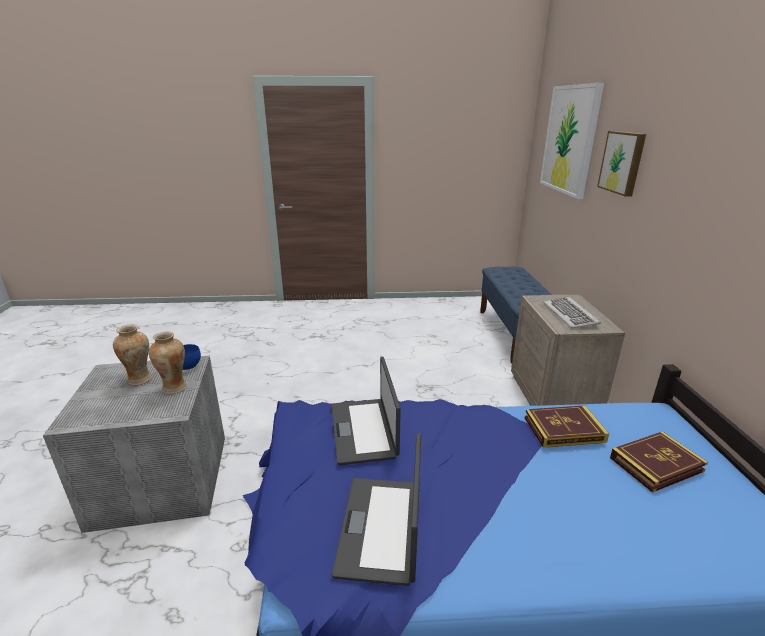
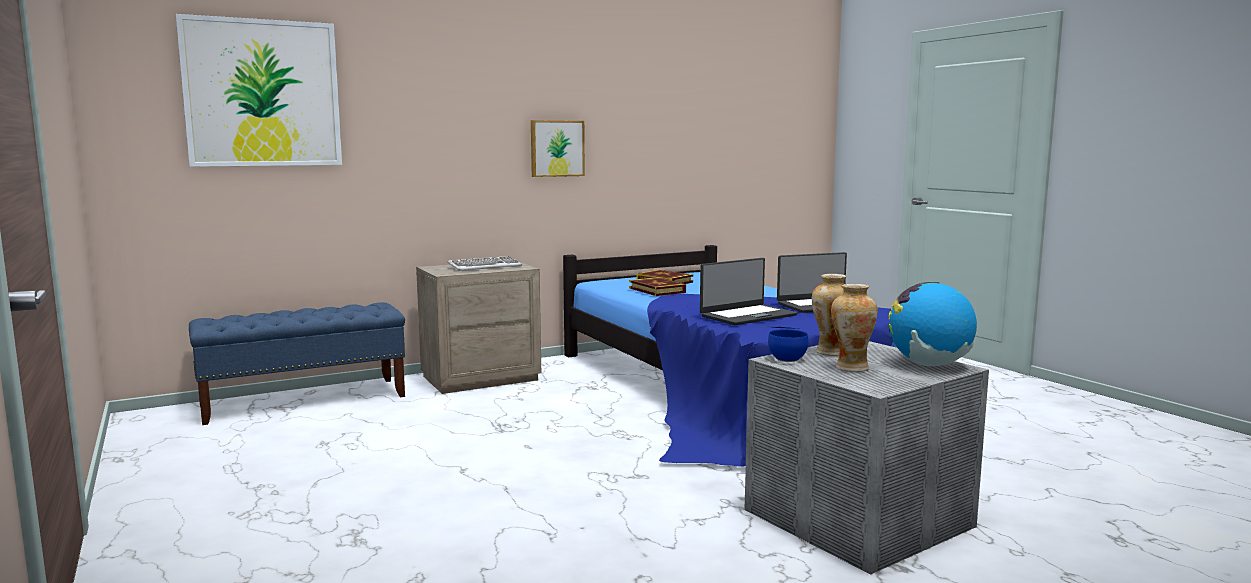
camera: 115 degrees left, 15 degrees down
picture [597,131,646,196] -> picture moved to [531,120,585,177]
none -> globe [888,282,977,366]

